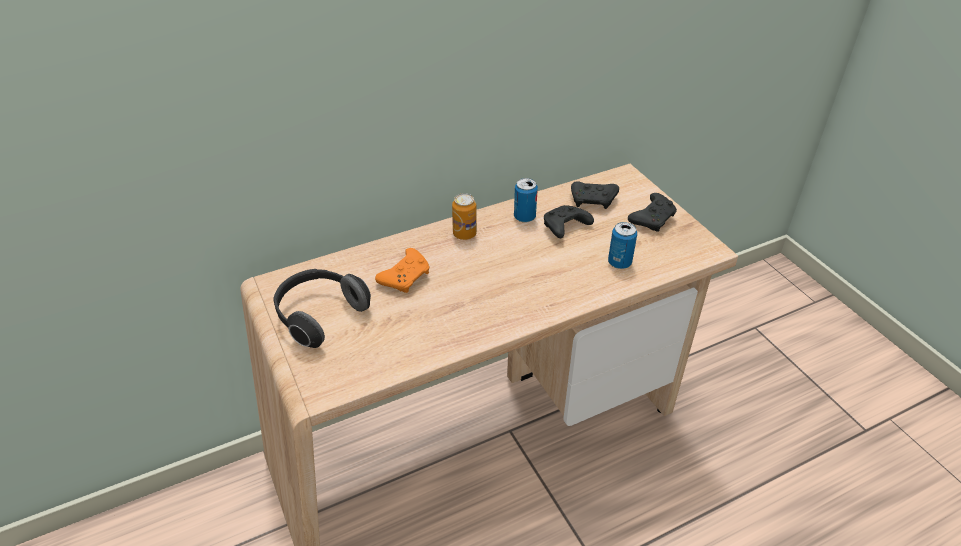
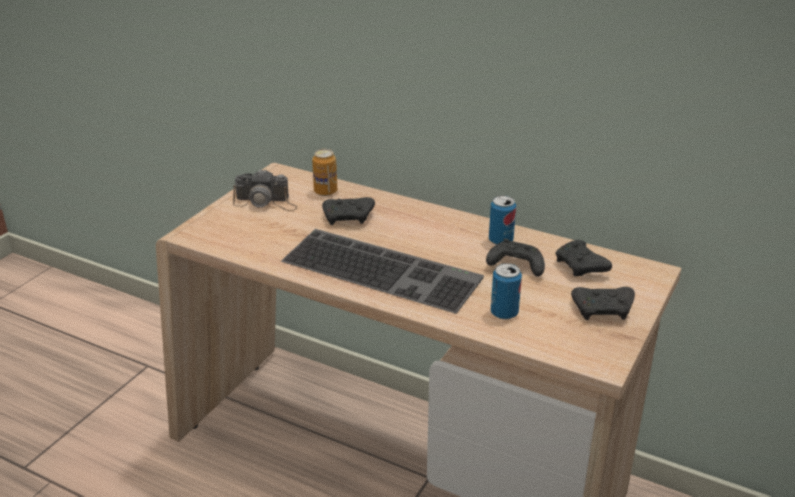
camera: 55 degrees right, 10 degrees down
headphones [274,269,371,348] -> camera [233,169,298,211]
orange game controller [375,248,429,293] -> black game controller [322,197,375,225]
can [452,193,477,240] -> can moved to [312,149,337,196]
none -> keyboard [281,229,484,314]

